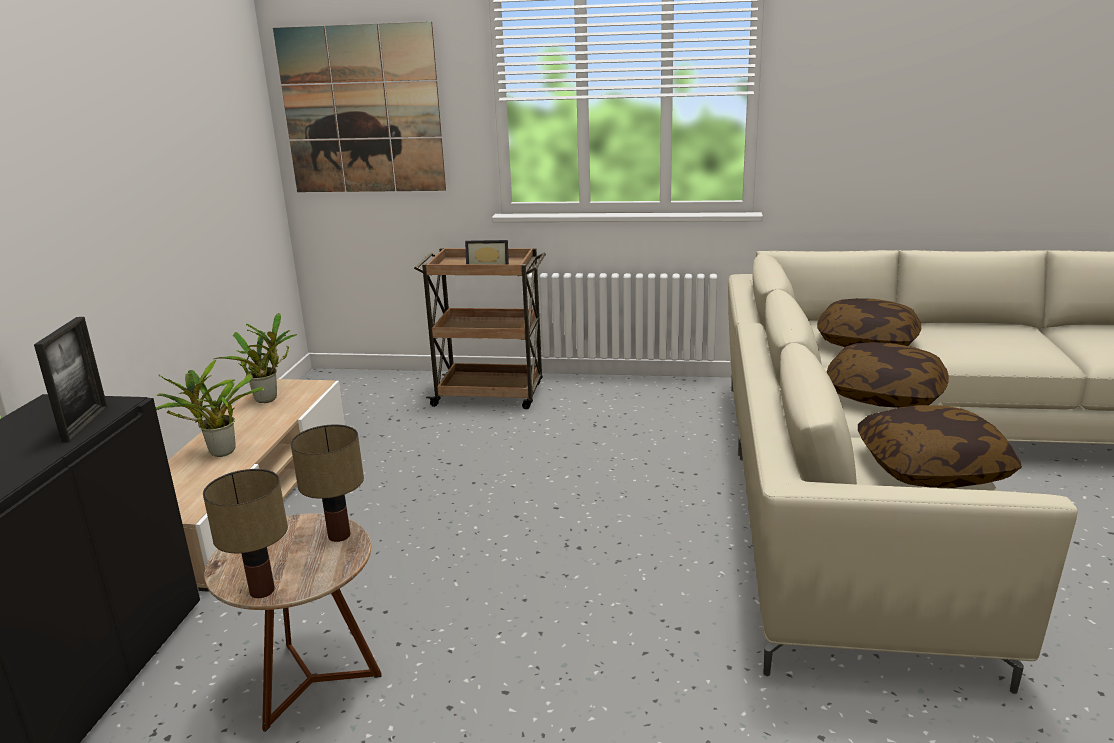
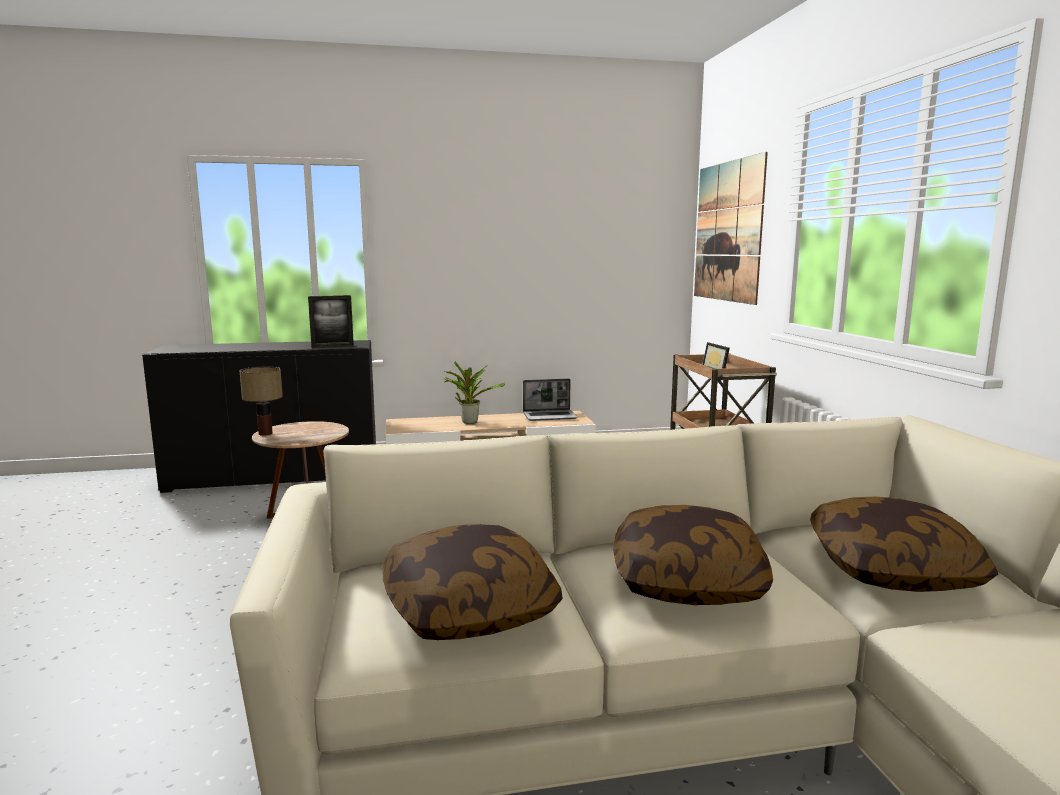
camera: 70 degrees right, 10 degrees down
potted plant [214,313,297,403] -> laptop [523,379,578,421]
table lamp [291,424,364,542] -> none

